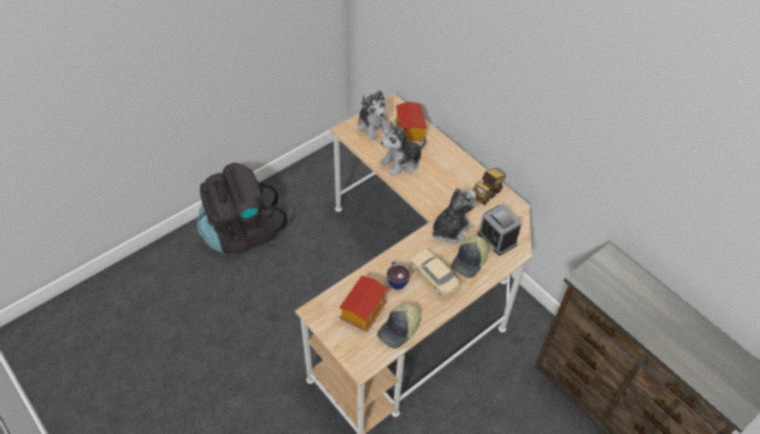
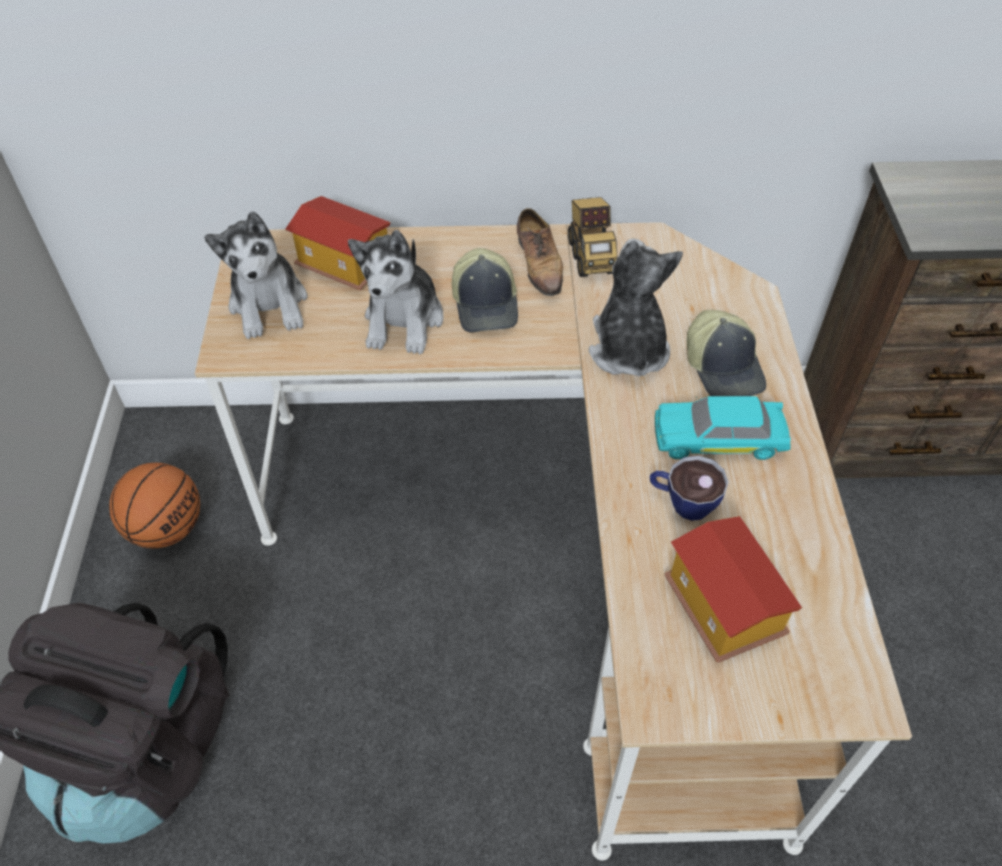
camera: 50 degrees left, 0 degrees up
plush toy [358,90,390,141] -> plush toy turned 60 degrees clockwise [204,211,307,339]
cap [377,304,420,349] -> cap moved to [452,248,518,332]
beige toy car [410,249,461,297] -> turquoise toy car [655,396,791,460]
alarm clock [477,204,522,255] -> none
none -> basketball [109,463,200,548]
none -> shoe [517,208,563,296]

